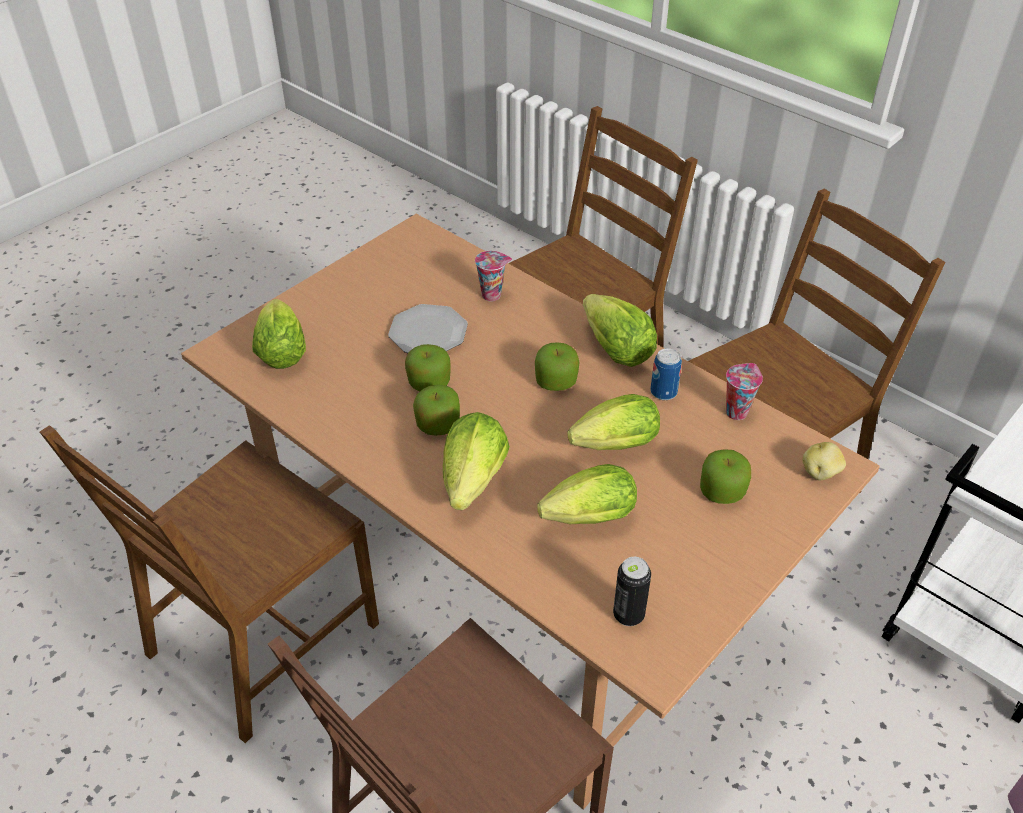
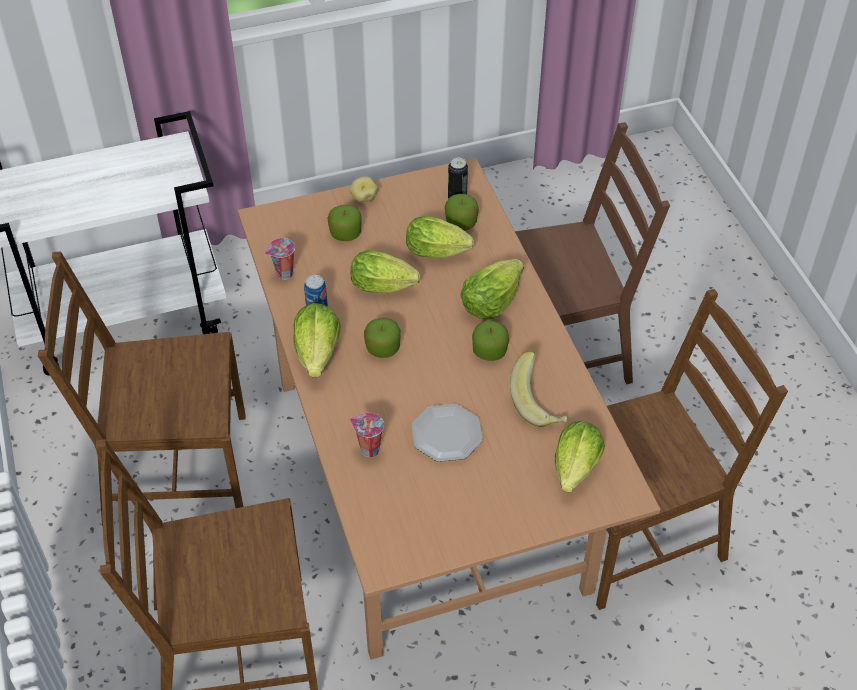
camera: 150 degrees left, 5 degrees up
apple [405,344,451,391] -> apple moved to [445,194,479,231]
potato [803,442,846,480] -> potato moved to [349,176,378,202]
none -> banana [510,351,567,427]

